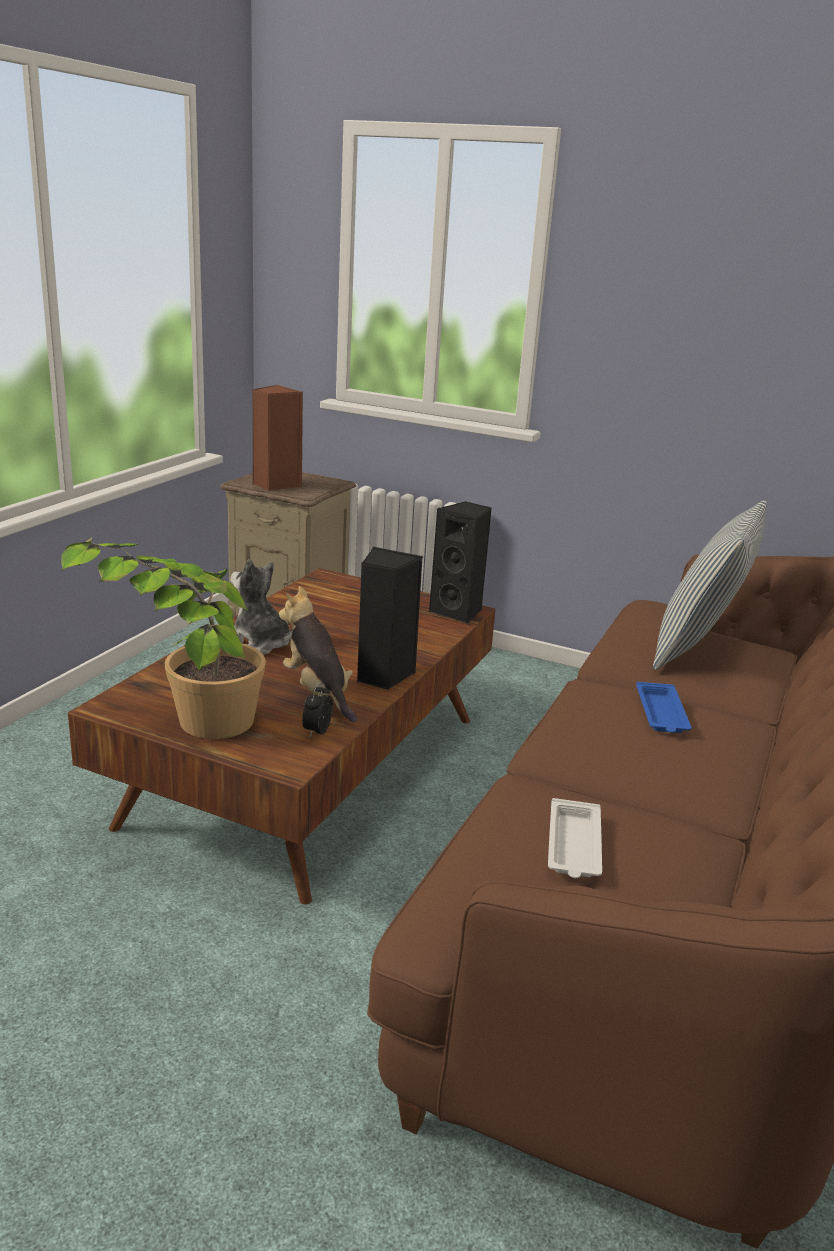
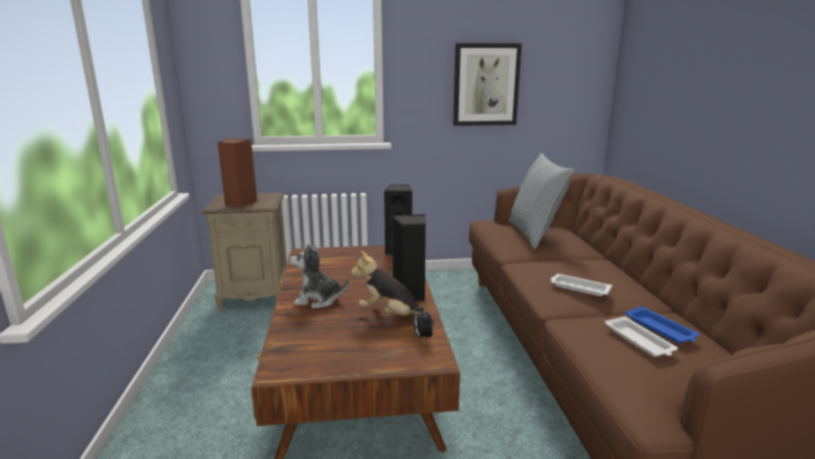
camera: 30 degrees left, 5 degrees down
potted plant [61,538,266,739] -> none
blue tray [636,682,692,733] -> blue tray moved to [625,306,700,344]
none -> picture [453,43,522,126]
none -> white tray [551,274,612,296]

